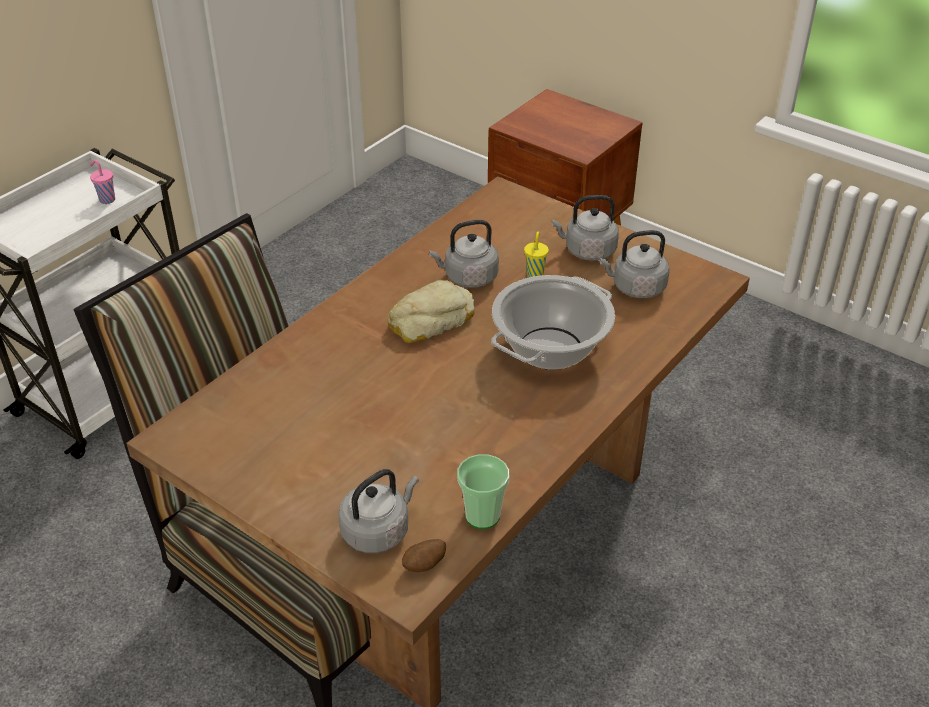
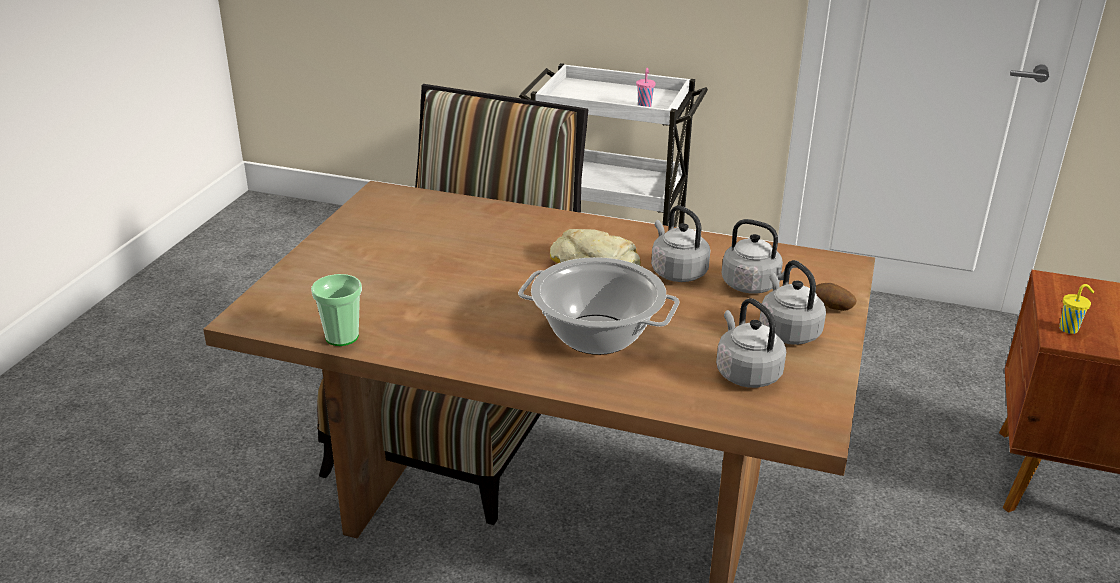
camera: 70 degrees right, 10 degrees down
grey kettle [338,469,419,553] -> grey kettle moved to [722,219,799,294]
potato [402,539,446,572] -> potato moved to [815,283,857,311]
yellow cup [524,232,549,277] -> yellow cup moved to [1059,284,1094,334]

